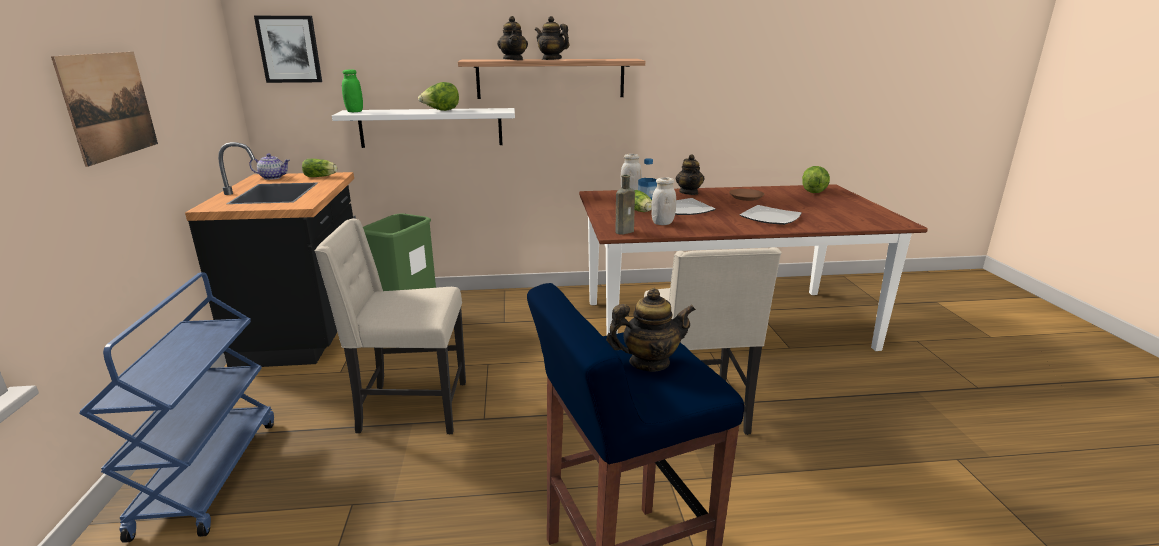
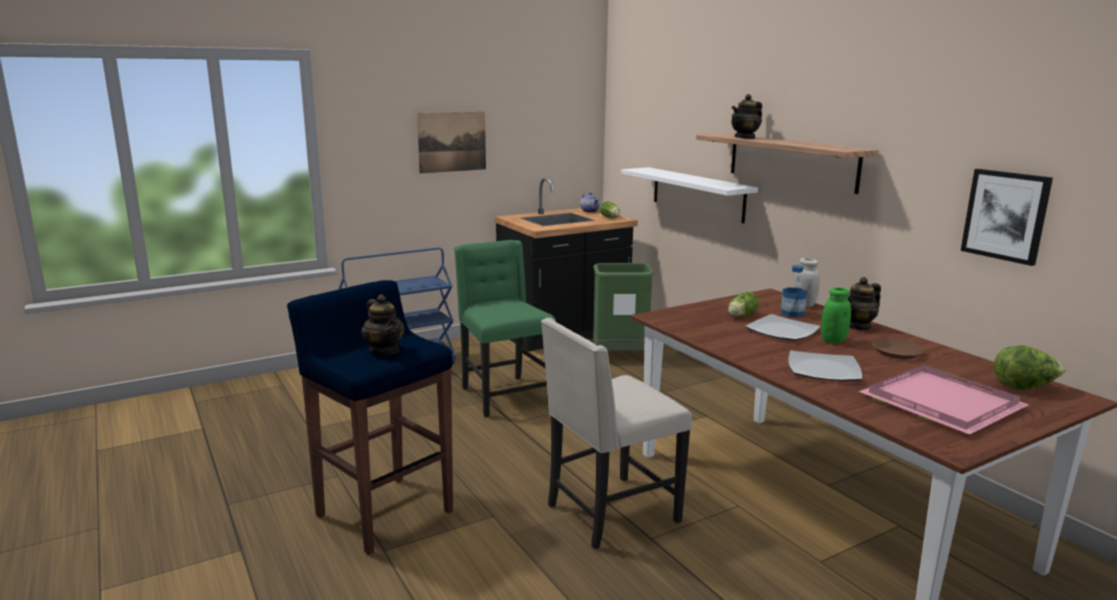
camera: 65 degrees right, 5 degrees down
picture [254,16,322,83] -> picture moved to [961,169,1053,266]
beige chair [314,219,466,434] -> green chair [454,240,556,417]
green jar [342,70,363,112] -> green jar moved to [821,288,851,344]
lettuce [418,82,459,111] -> none
teapot [535,16,569,60] -> none
brown bottle [615,175,635,235] -> none
white jar [651,178,676,225] -> none
none -> pink tray [859,365,1029,435]

